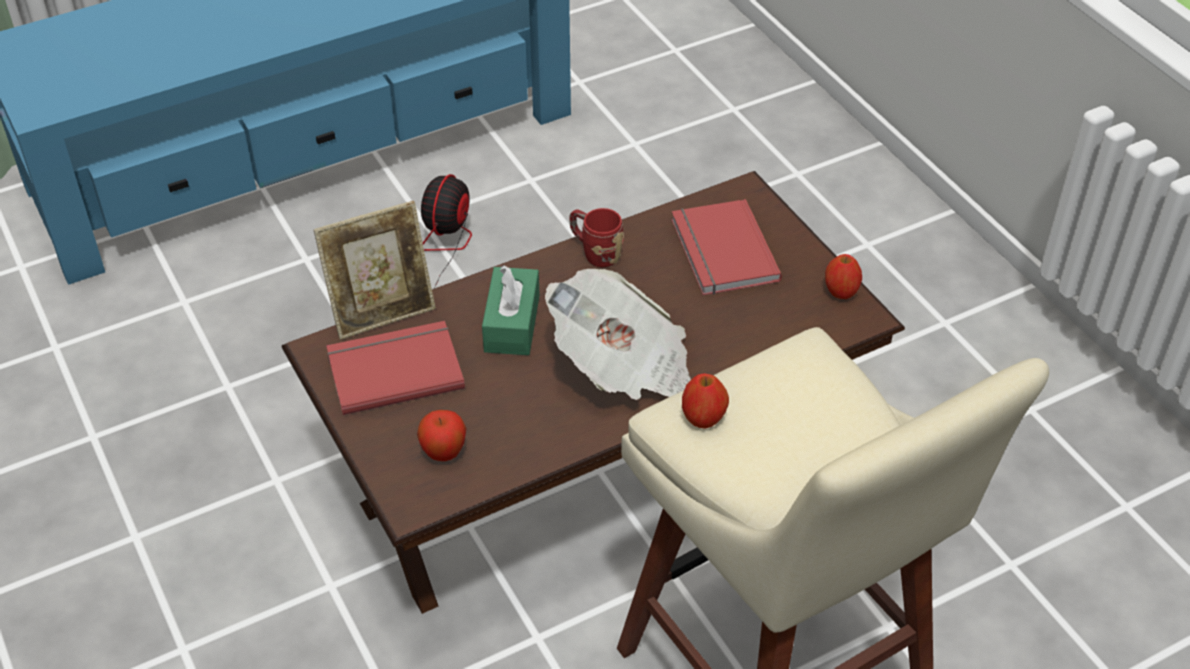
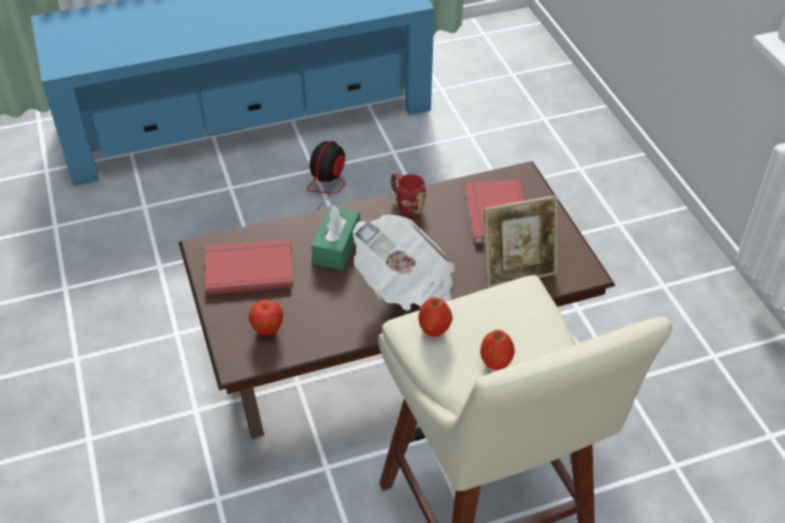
camera: 10 degrees right, 0 degrees up
picture frame [314,201,436,340] -> picture frame moved to [484,195,558,288]
apple [825,254,862,299] -> apple moved to [480,330,515,370]

